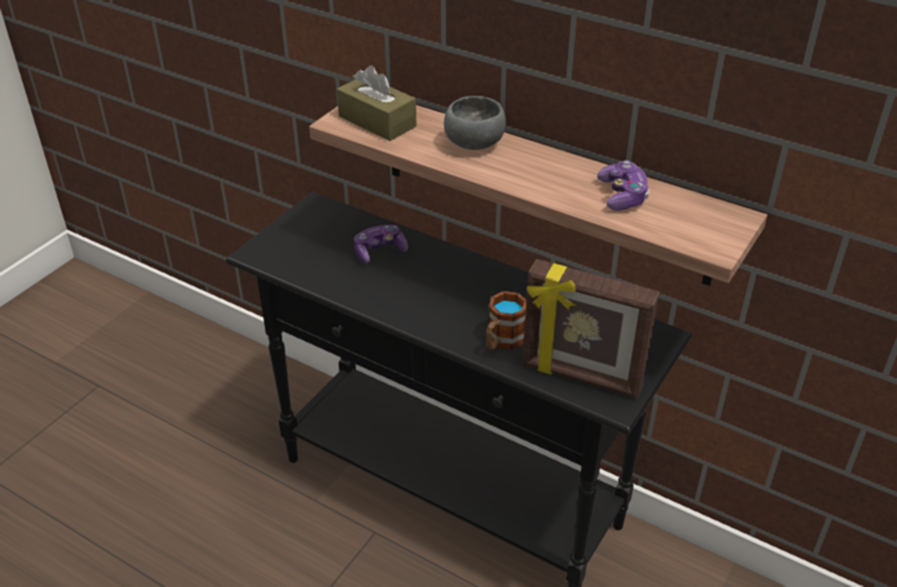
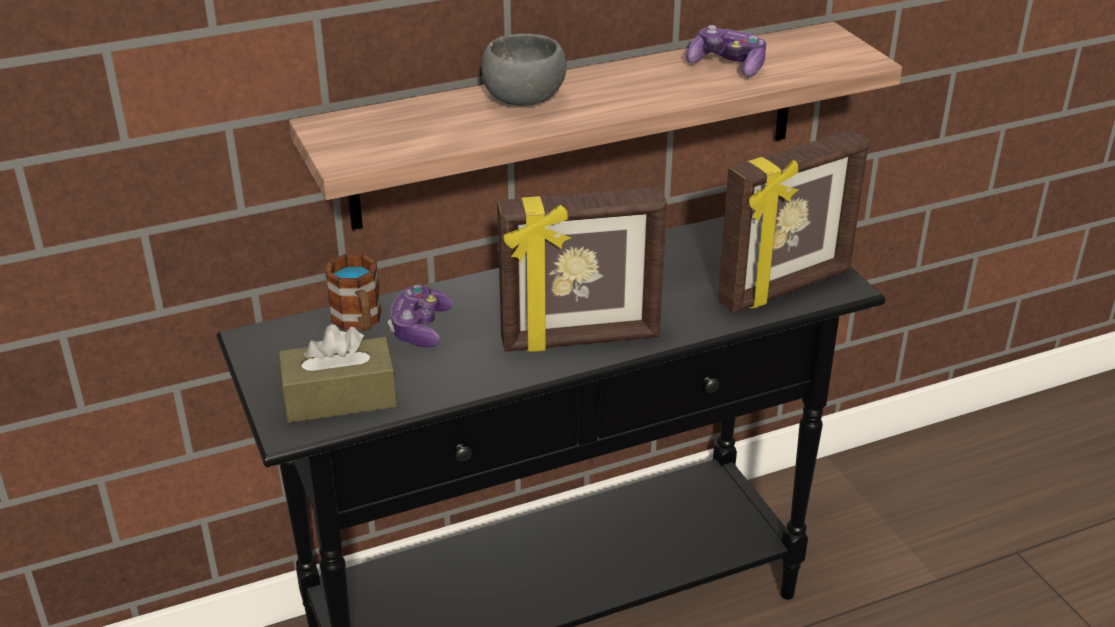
camera: 55 degrees left, 5 degrees down
brown tissue box [337,65,417,141] -> brown tissue box moved to [278,324,397,423]
mug [487,291,527,350] -> mug moved to [325,254,382,331]
none -> picture frame [497,187,667,352]

